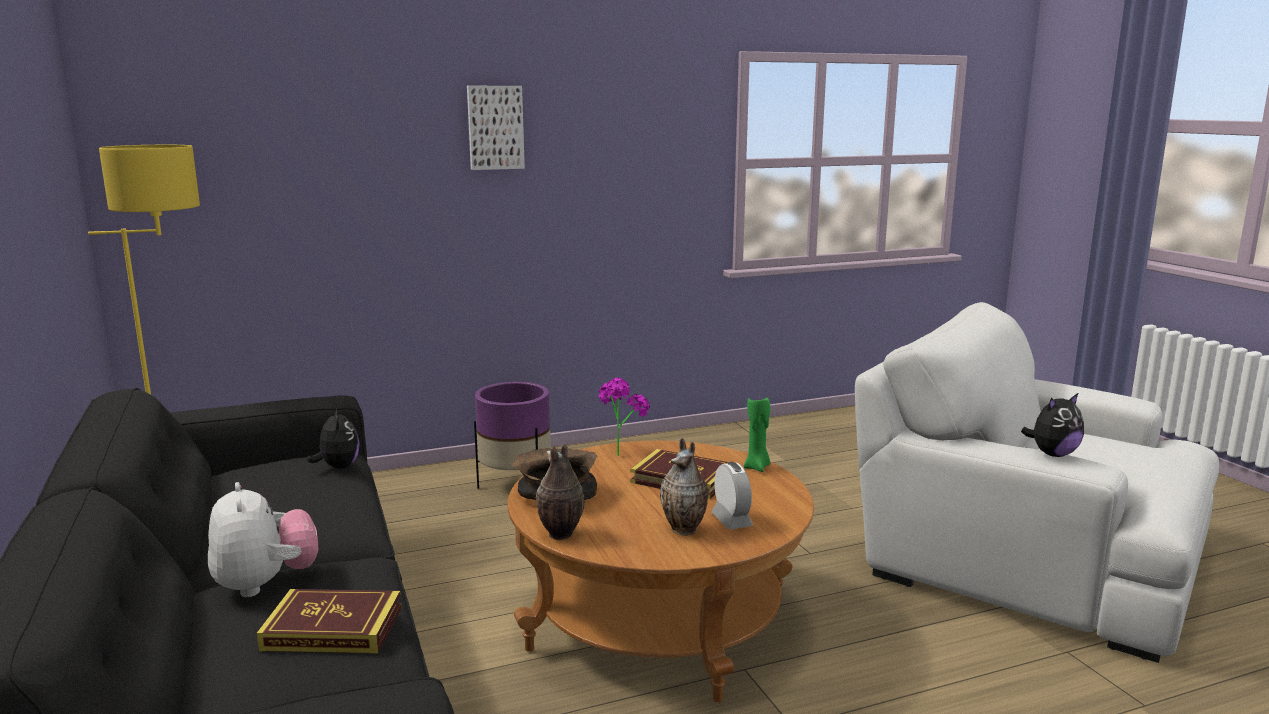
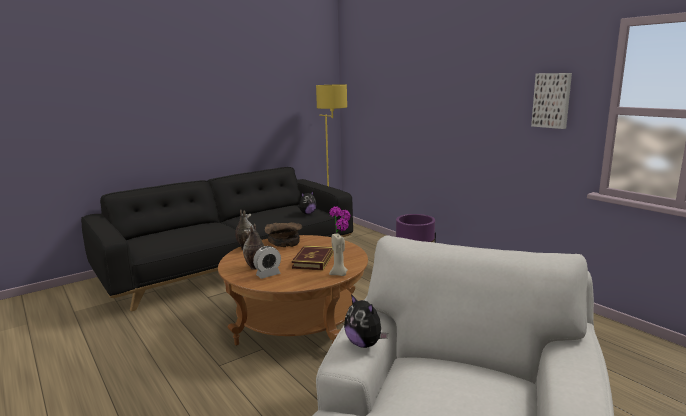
camera: 75 degrees right, 0 degrees up
plush toy [208,482,318,597] -> none
book [257,589,402,653] -> none
picture [467,86,525,170] -> picture moved to [531,73,572,129]
green candle [744,398,771,472] -> beige candle [329,233,348,276]

